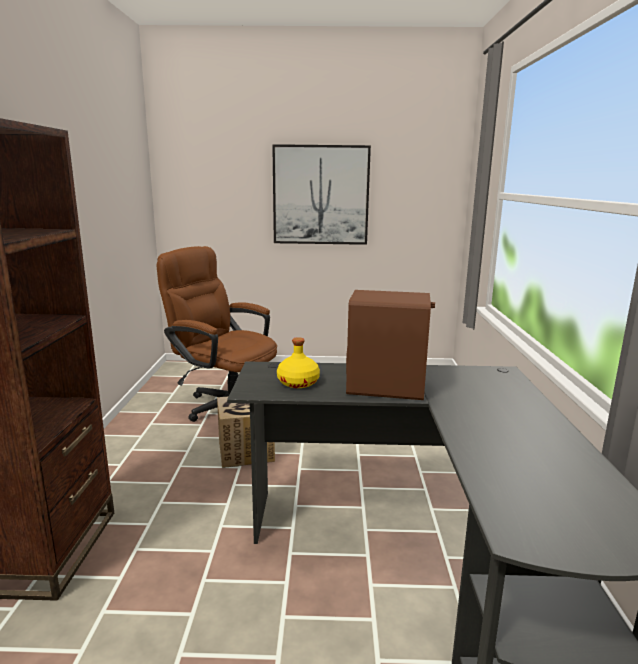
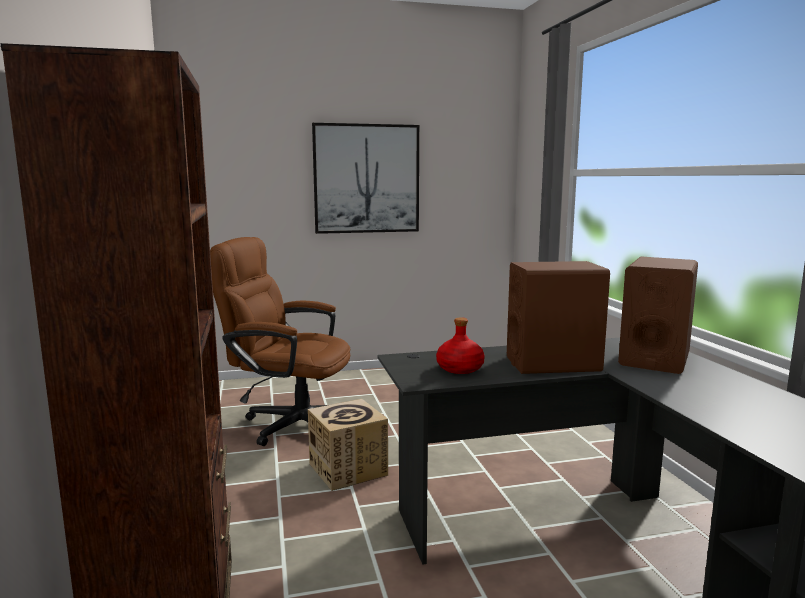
camera: 15 degrees left, 5 degrees down
yellow bottle [277,337,320,388] -> red bottle [436,317,485,374]
none -> brown speaker [618,257,698,374]

